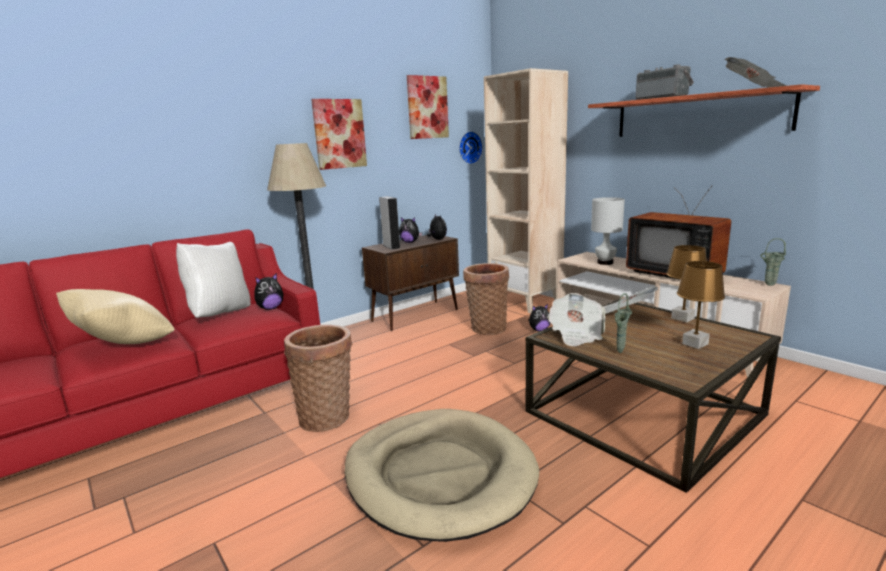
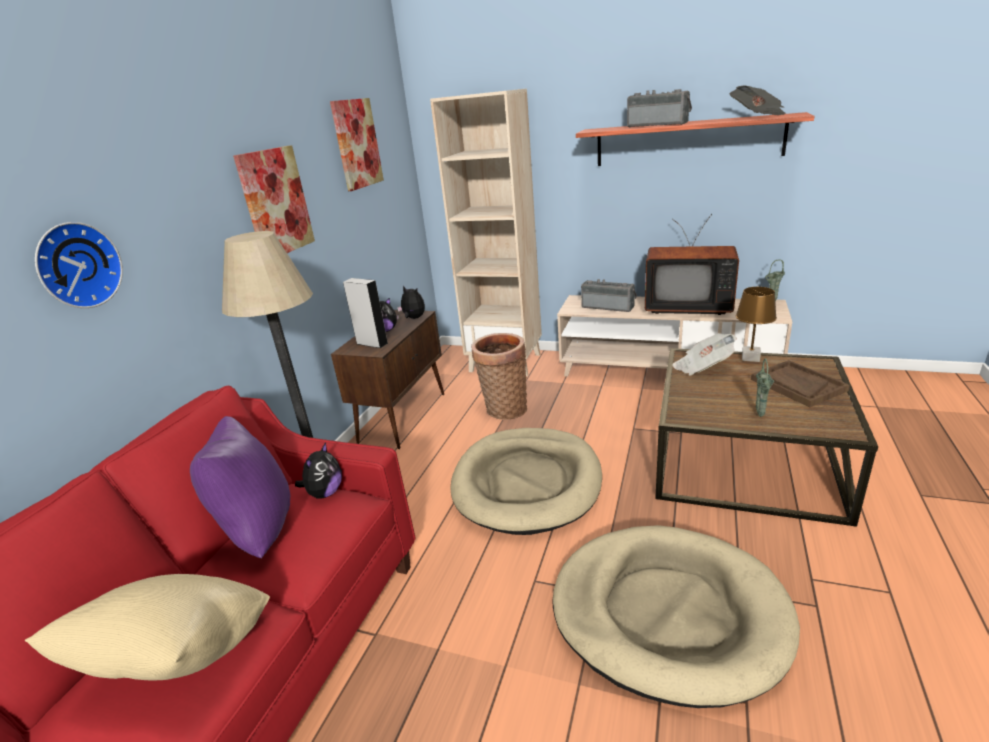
camera: 30 degrees left, 10 degrees up
white pillow [176,242,251,318] -> purple pillow [190,416,290,558]
basket [284,325,352,432] -> none
wall clock [459,131,483,164] -> wall clock moved to [35,222,123,308]
plush toy [528,304,550,331] -> none
newspaper [547,293,606,346] -> none
white table lamp [591,197,625,265] -> radio [581,279,637,312]
brown table lamp [677,261,725,349] -> brown tray [751,360,850,407]
none -> beige dog bed [450,428,602,535]

